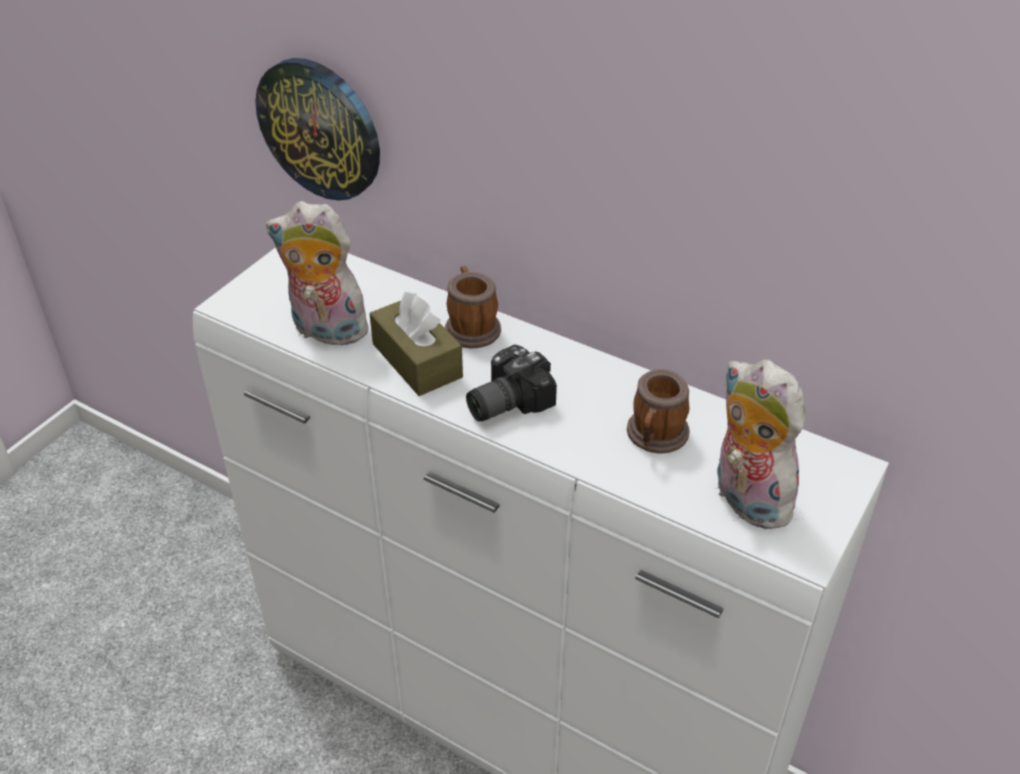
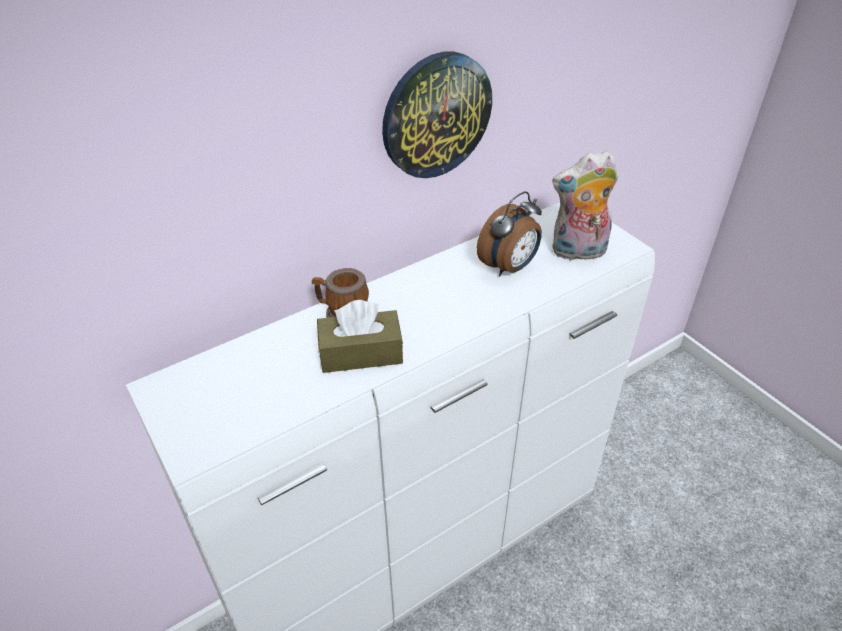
camera: 65 degrees left, 0 degrees up
wall clock [255,58,380,201] -> wall clock moved to [382,51,492,178]
plush toy [266,201,369,345] -> none
camera [466,345,557,421] -> none
mug [627,369,690,454] -> alarm clock [477,191,542,276]

